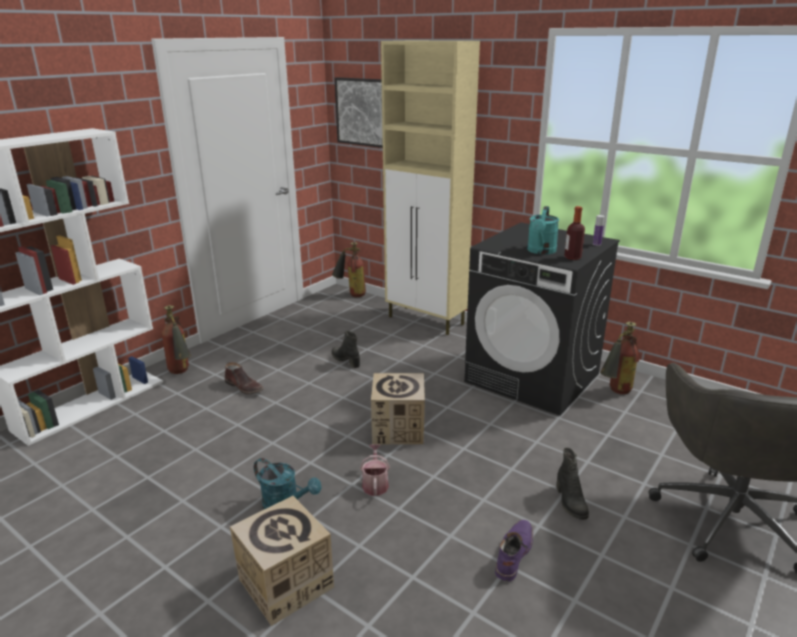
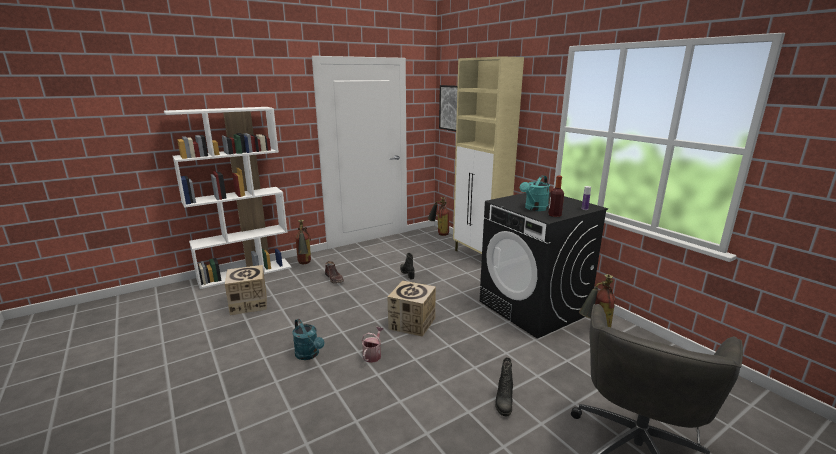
camera: 20 degrees right, 5 degrees down
cardboard box [230,496,334,626] -> cardboard box moved to [225,265,267,315]
purple boot [495,520,533,582] -> none

